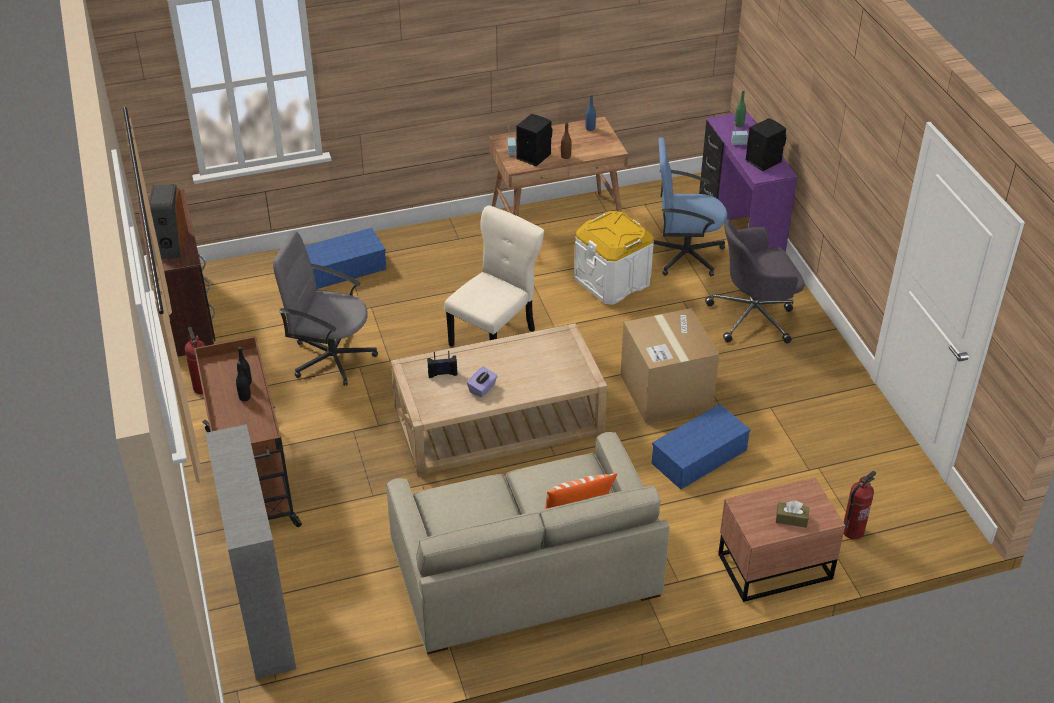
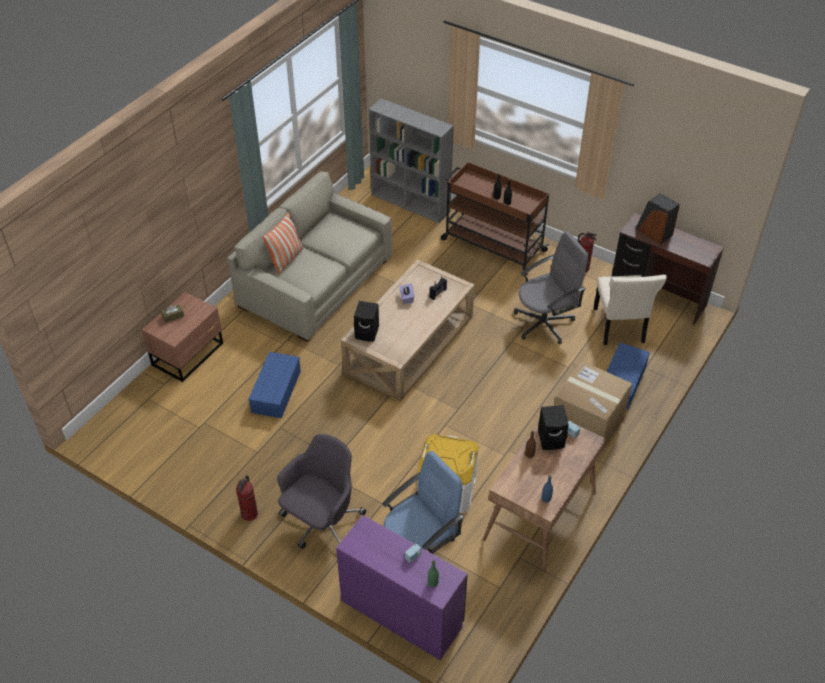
camera: 140 degrees right, 5 degrees up
beige chair [444,206,544,347] -> beige chair moved to [594,274,667,345]
cardboard box [620,308,719,423] -> cardboard box moved to [554,360,632,449]
black speaker [745,118,786,171] -> black speaker moved to [354,301,379,341]
fire extinguisher [843,471,876,540] -> fire extinguisher moved to [236,476,258,521]

